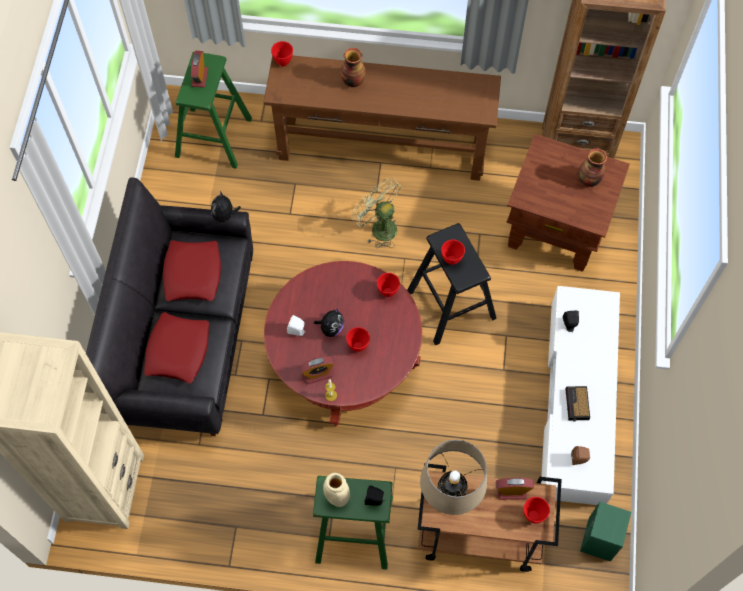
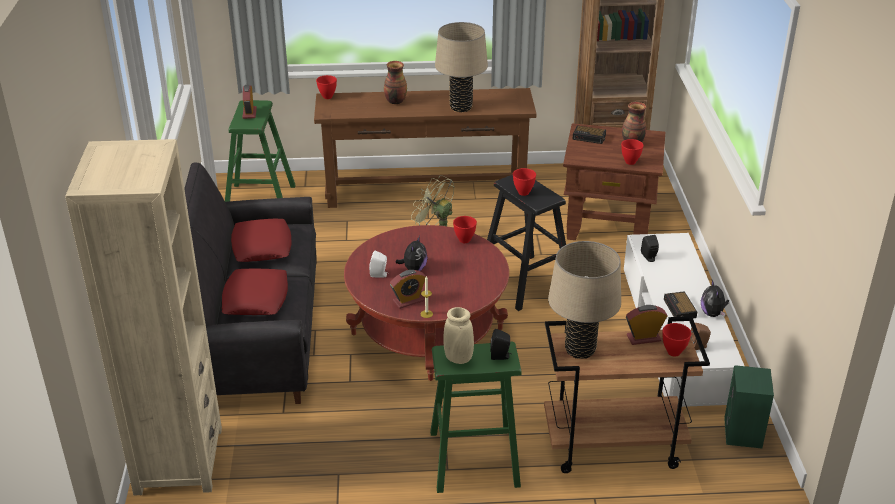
camera: 10 degrees left, 30 degrees down
plush toy [211,191,241,224] -> plush toy moved to [701,280,729,317]
red bowl [346,327,370,352] -> red bowl moved to [621,139,644,165]
none -> beige table lamp [435,22,488,112]
none -> alarm clock [572,126,606,144]

